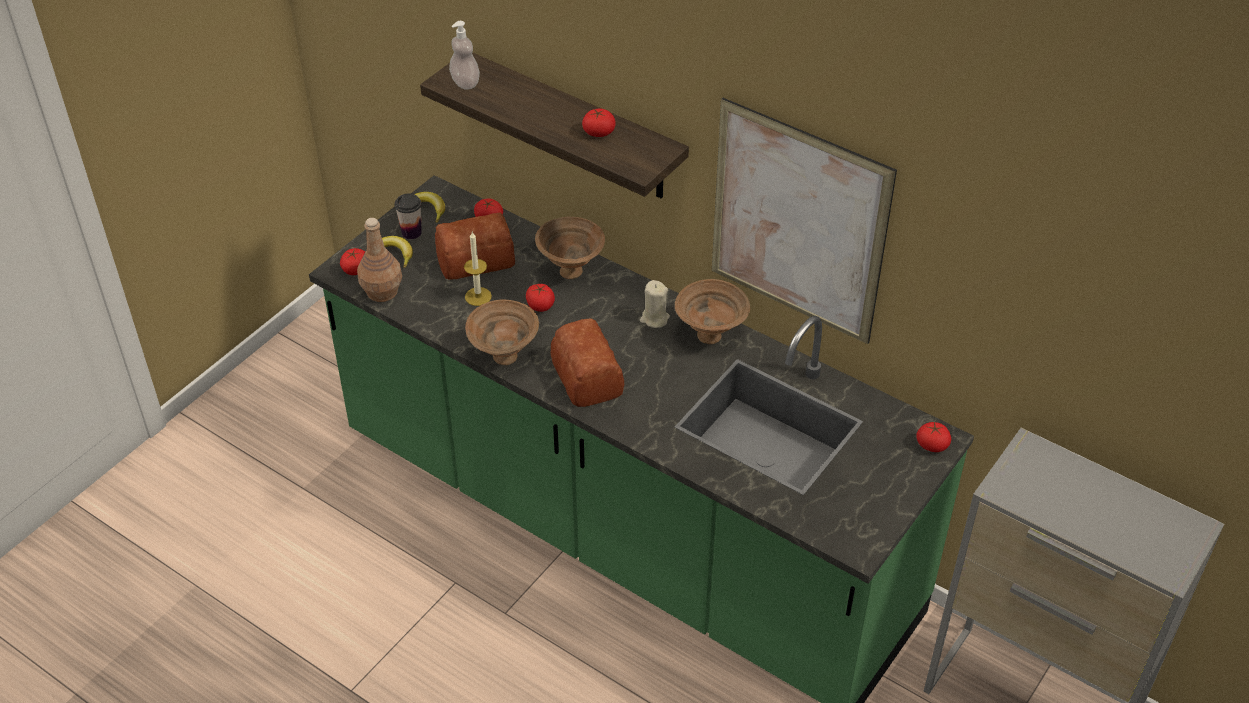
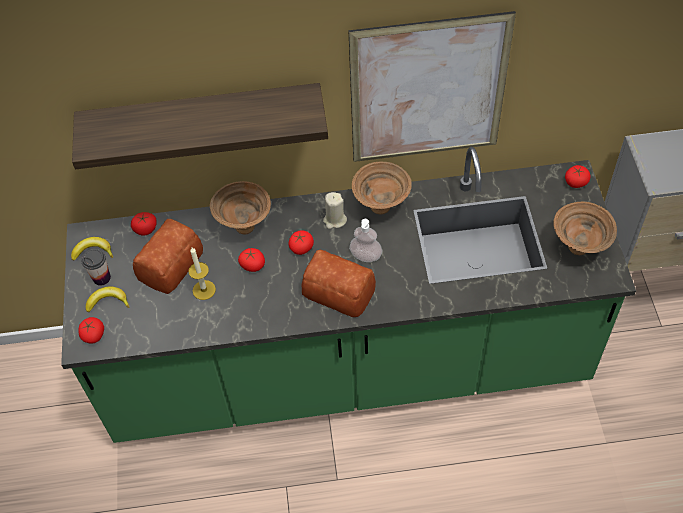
camera: 40 degrees left, 10 degrees up
brown bottle [357,218,402,302] -> none
soap dispenser [449,21,480,90] -> soap dispenser moved to [349,219,383,262]
brown bowl [465,300,539,365] -> brown bowl moved to [553,202,617,255]
tomato [582,109,616,137] -> tomato moved to [288,230,314,255]

